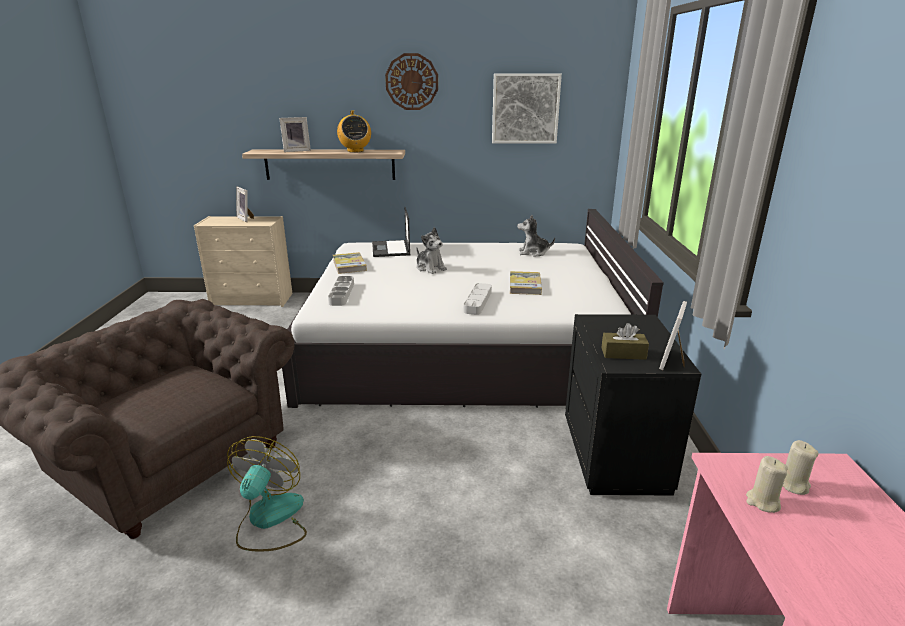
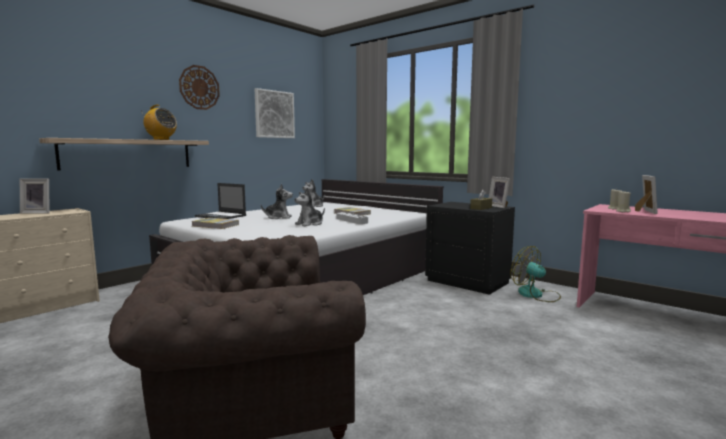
camera: 50 degrees left, 15 degrees down
fan [227,436,307,551] -> fan moved to [510,246,561,302]
picture frame [279,117,311,152] -> picture frame moved to [635,175,658,214]
grey tray [328,276,354,306] -> none
none -> plush toy [295,188,325,226]

